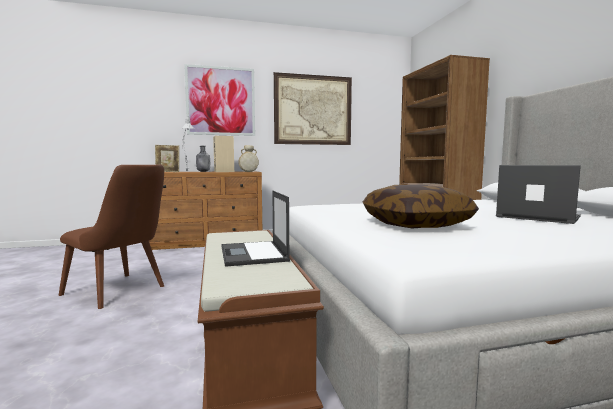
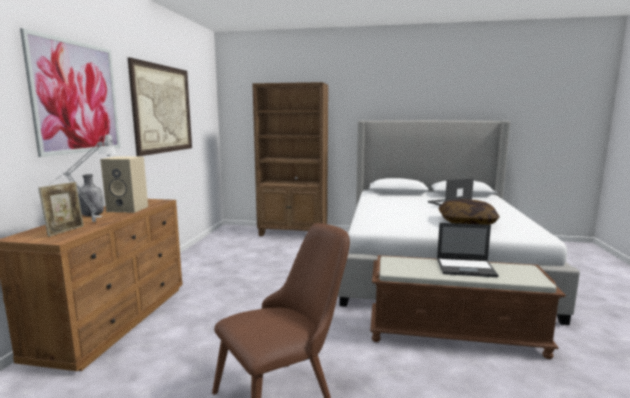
camera: 65 degrees left, 5 degrees up
beige vase [238,145,259,172] -> none

